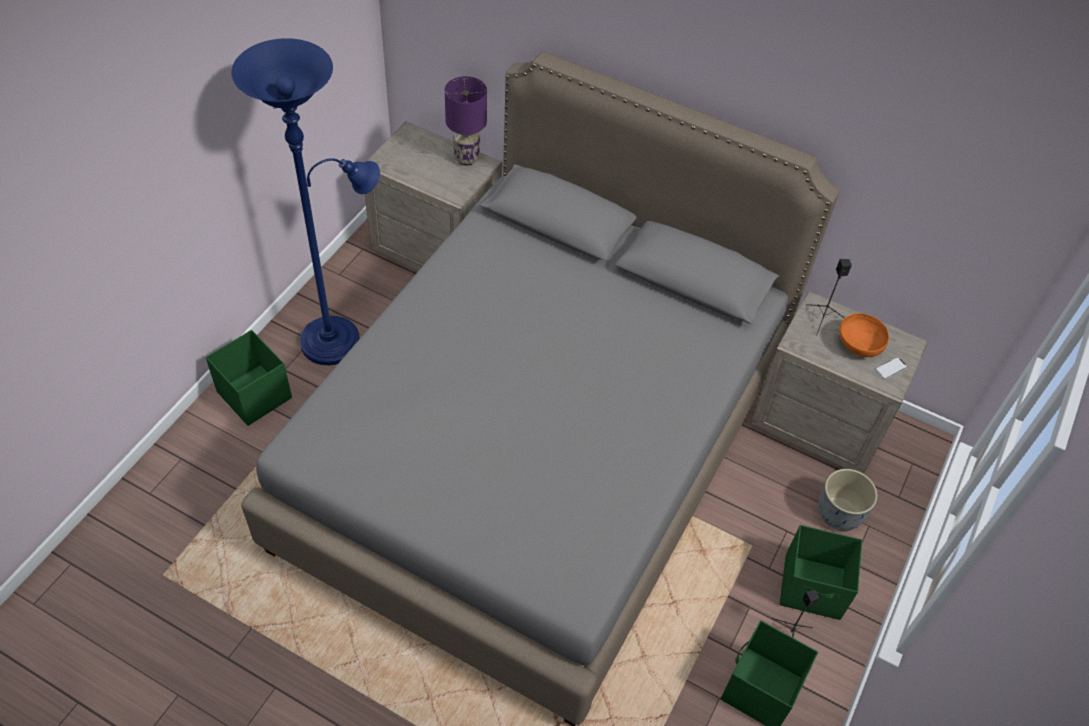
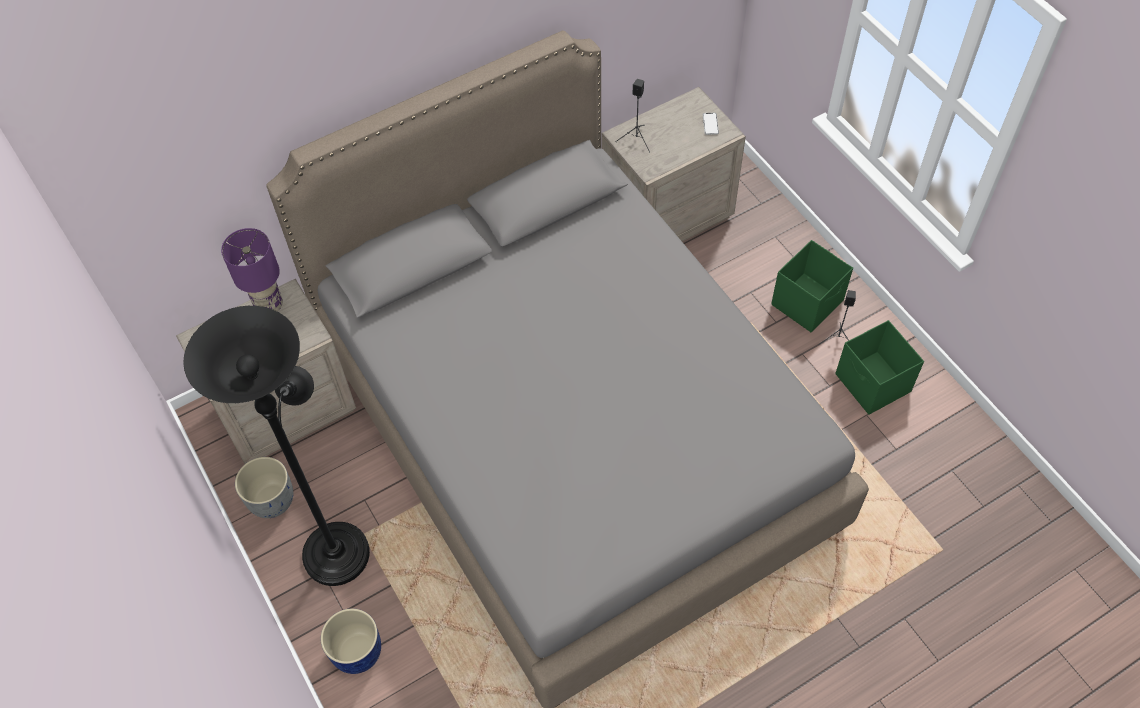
camera: 55 degrees left, 5 degrees up
green storage box [206,330,292,426] -> blue planter [320,608,381,674]
blue floor lamp [231,38,380,365] -> black floor lamp [183,306,370,586]
grey planter [818,469,878,531] -> grey planter moved to [235,457,293,518]
orange bowl [839,313,889,357] -> none

